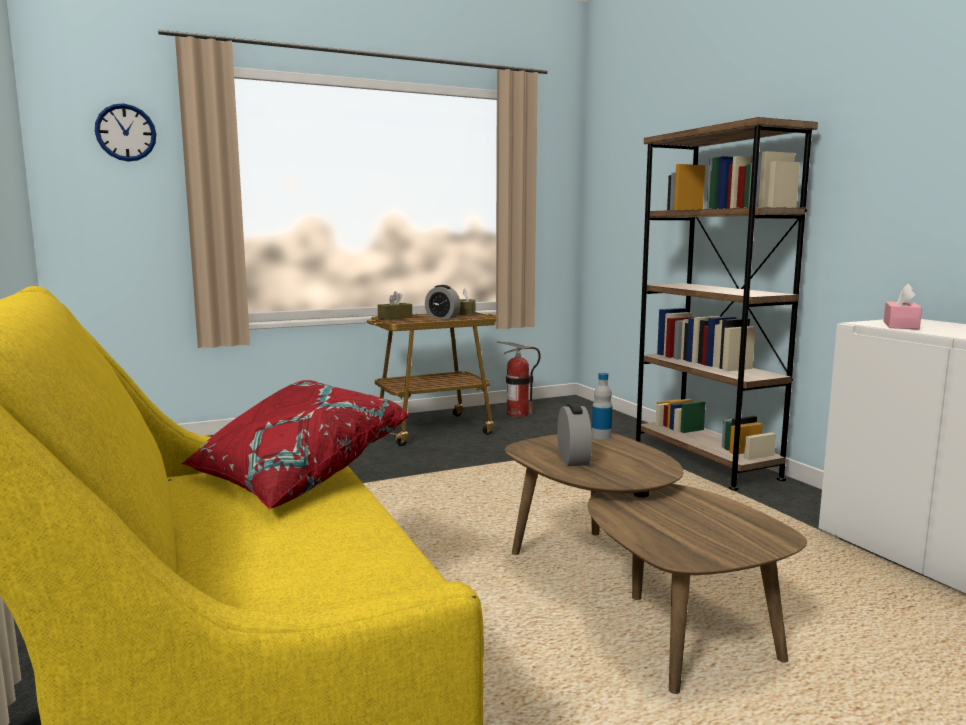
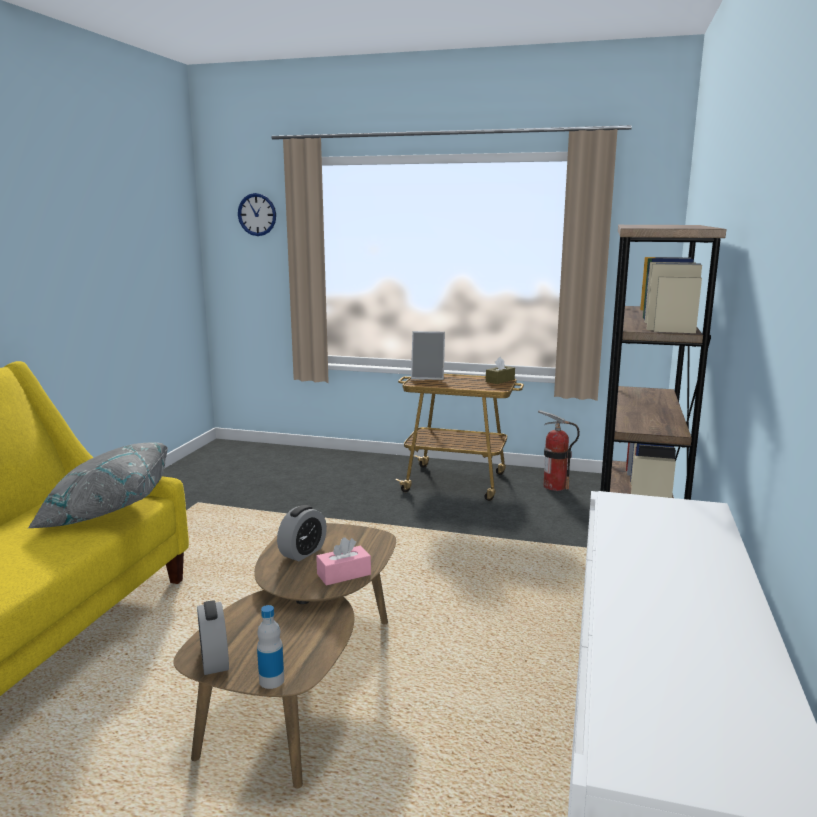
camera: 40 degrees right, 5 degrees up
red pillow [181,380,409,510] -> grey pillow [27,443,168,529]
brown tissue box [378,291,412,320] -> picture frame [411,331,445,380]
alarm clock [425,285,461,319] -> alarm clock moved to [197,600,229,675]
bottle [592,373,612,440] -> bottle moved to [257,605,284,689]
pink tissue box [884,284,922,330] -> pink tissue box moved to [316,537,371,586]

